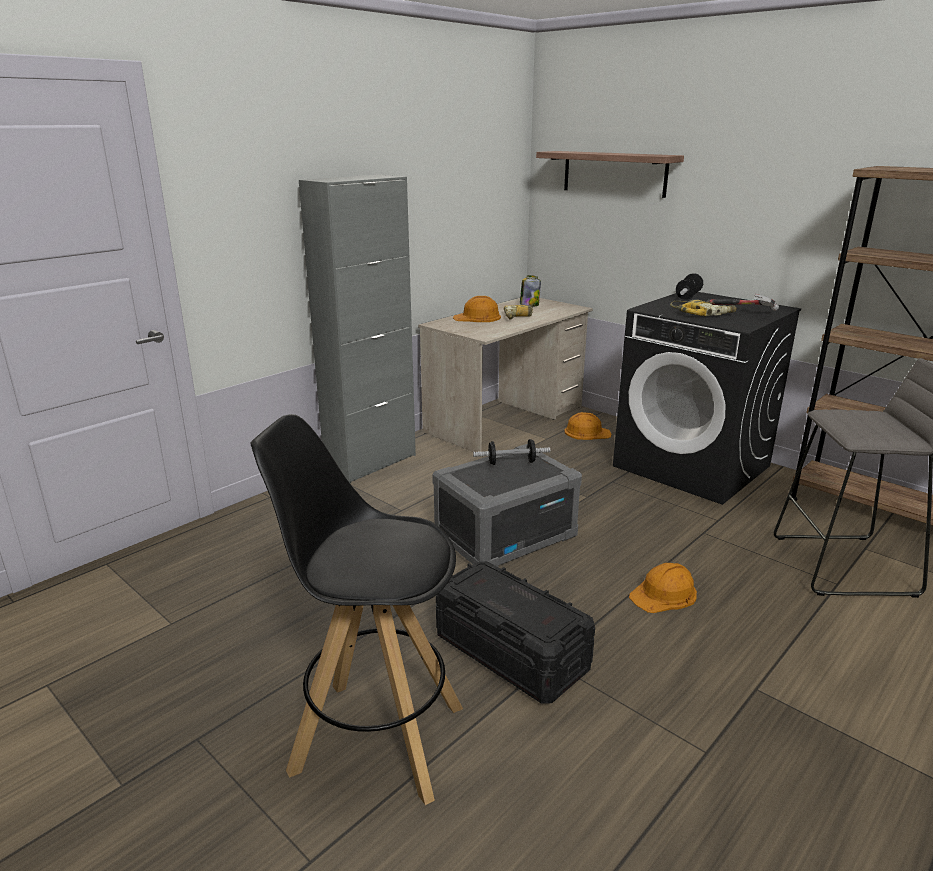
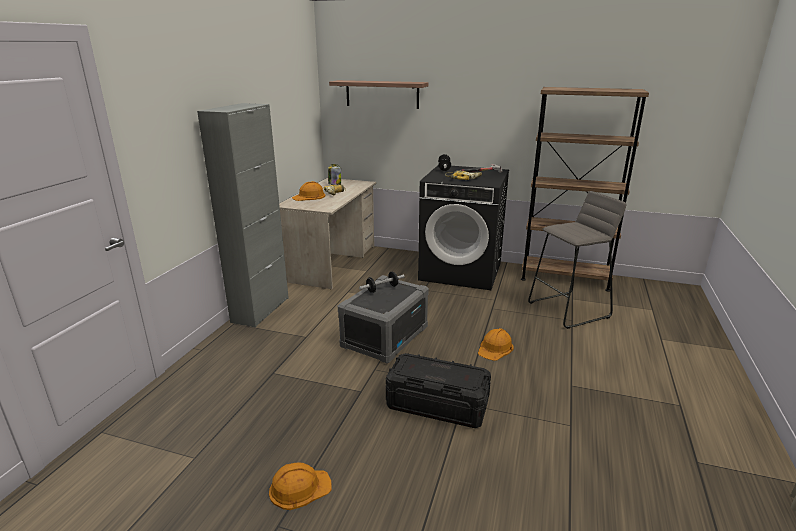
camera: 25 degrees left, 0 degrees up
black stool [250,414,463,805] -> none
orange hard hat [564,412,612,440] -> orange hard hat moved to [269,462,332,510]

